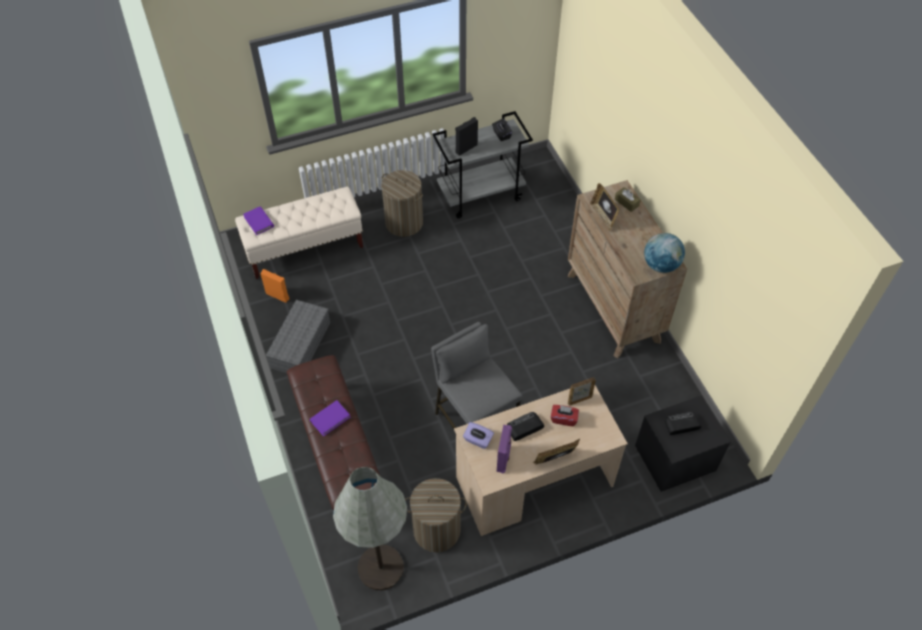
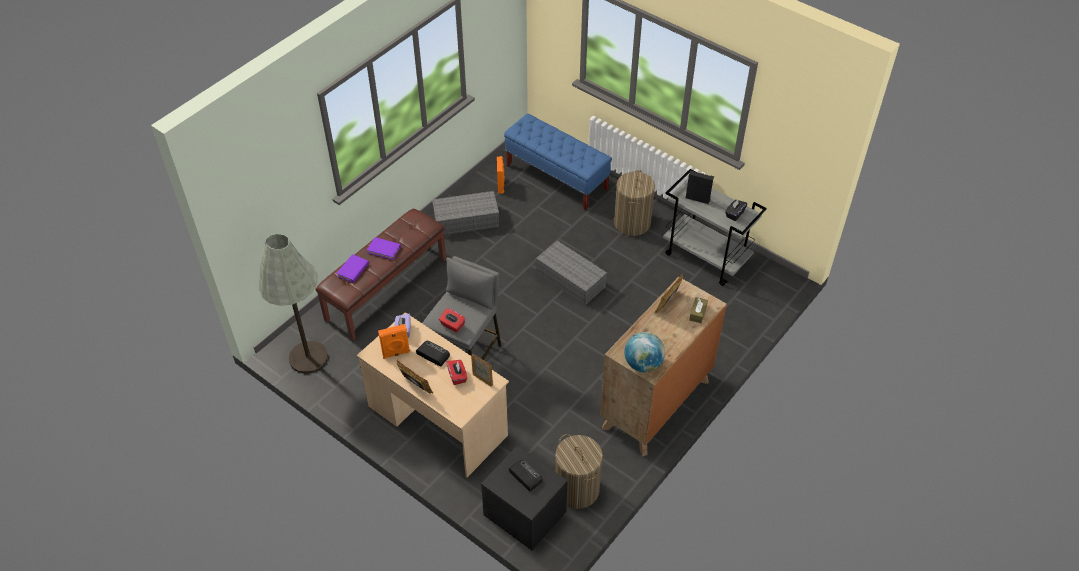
camera: 60 degrees right, 5 degrees down
beige bench [235,187,363,279] -> blue bench [504,114,612,210]
purple book [243,206,274,235] -> purple book moved to [336,254,369,283]
laundry basket [405,478,467,552] -> laundry basket moved to [555,434,603,509]
purple speaker [497,425,512,474] -> orange speaker [378,324,410,359]
none -> red tissue box [439,308,465,333]
none -> grey storage box [536,240,607,305]

